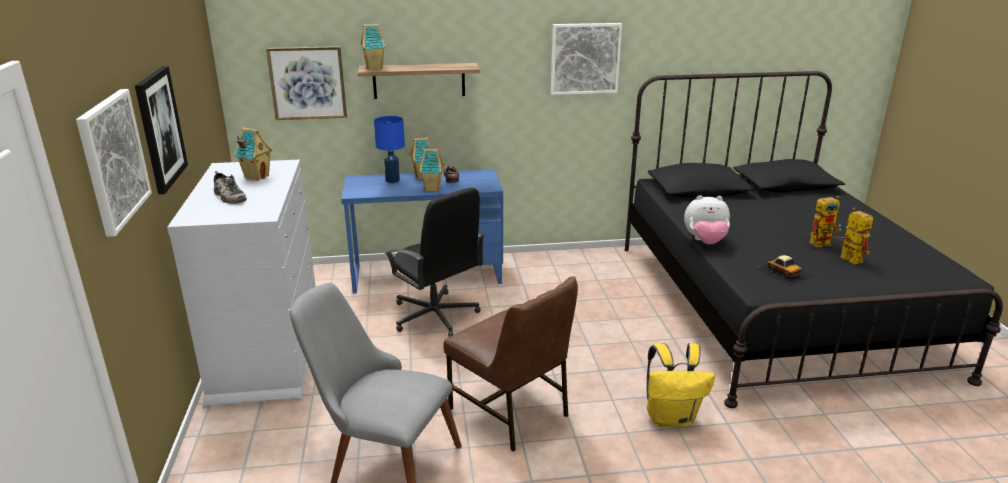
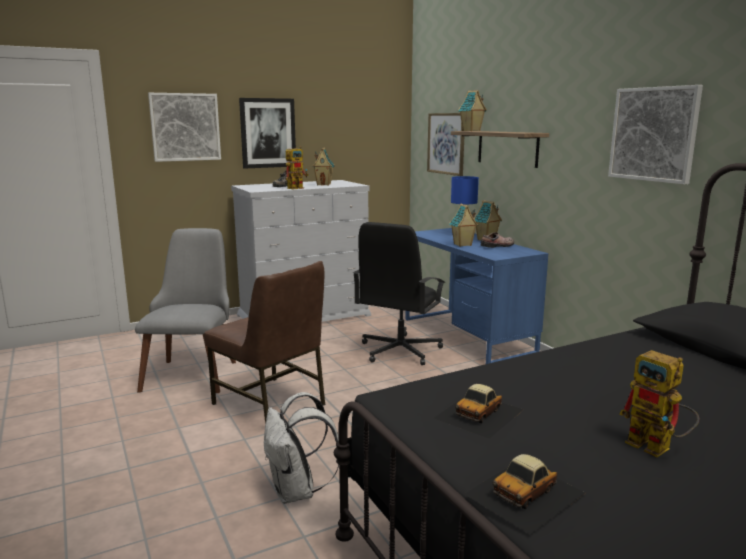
camera: 70 degrees right, 10 degrees down
brown chair [443,276,578,452] -> brown chair turned 75 degrees counterclockwise [204,261,325,424]
yellow backpack [647,343,715,427] -> white backpack [264,392,339,504]
plush toy [684,195,730,244] -> none
toy robot [832,208,873,265] -> toy robot moved to [286,146,308,189]
none -> toy car [464,454,585,534]

